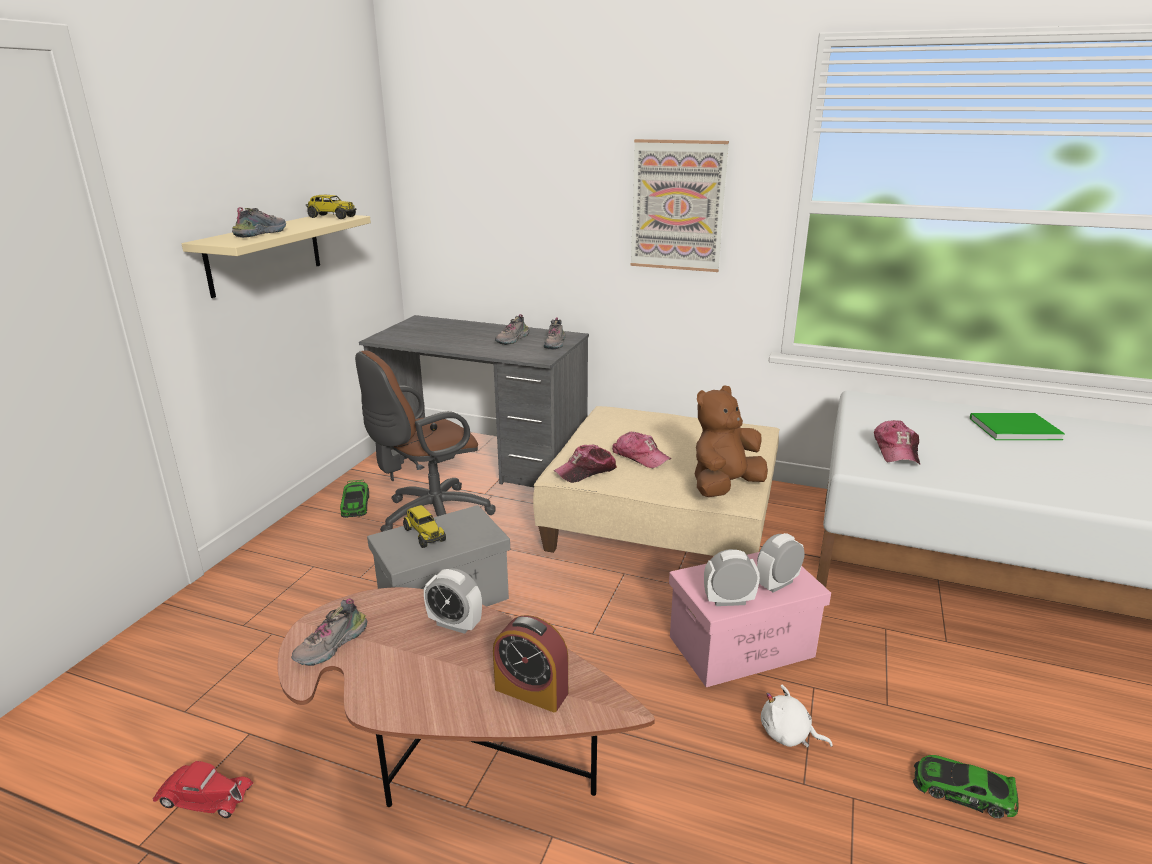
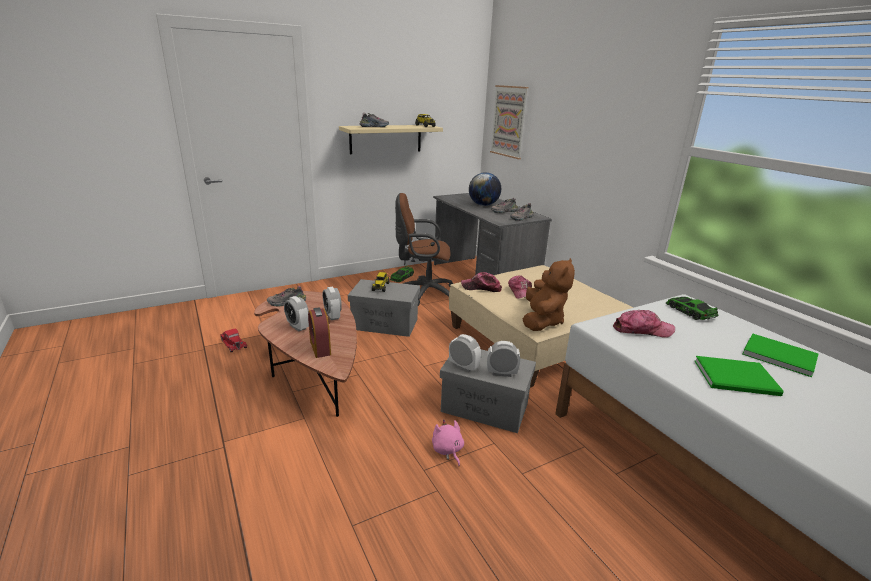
camera: 40 degrees right, 0 degrees up
picture [630,139,729,272] -> picture moved to [490,85,528,159]
pink storage box [669,552,831,687] -> grey storage box [440,349,536,433]
brown plush toy [695,386,768,497] -> brown plush toy turned 105 degrees clockwise [523,258,575,331]
white plush toy [761,684,833,748] -> pink plush toy [432,419,464,466]
cap [874,420,920,464] -> cap turned 135 degrees counterclockwise [613,310,675,338]
toy car [913,755,1019,818] -> toy car moved to [666,297,718,320]
none -> alarm clock [284,296,309,332]
none -> globe [469,172,501,206]
none -> green book [695,356,783,396]

